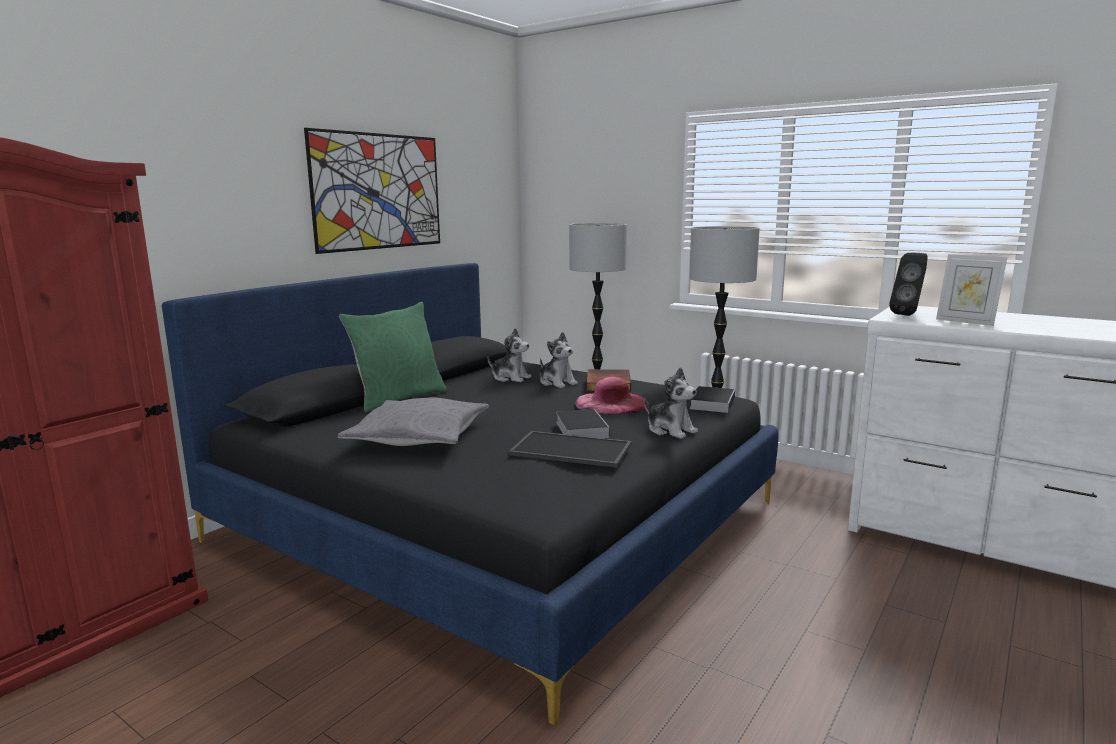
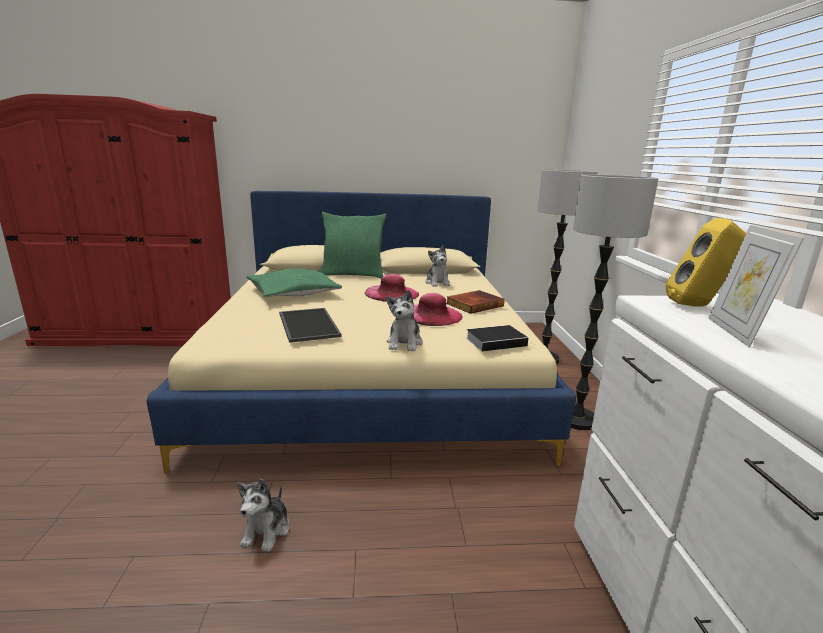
camera: 50 degrees right, 5 degrees up
black bed [162,263,779,725] -> beige bed [147,191,576,474]
picture [304,128,440,254] -> none
grey pillow [337,397,489,446] -> green pillow [246,269,342,297]
plush toy [540,332,578,388] -> plush toy moved to [237,479,290,552]
book [556,410,610,438] -> none
black speaker [889,253,927,316] -> yellow speaker [666,218,746,307]
none -> pink hat [365,274,419,302]

